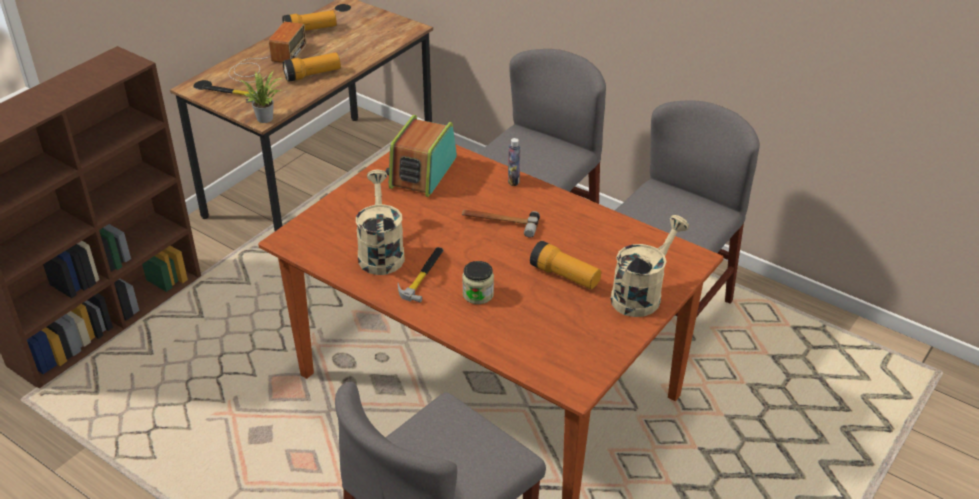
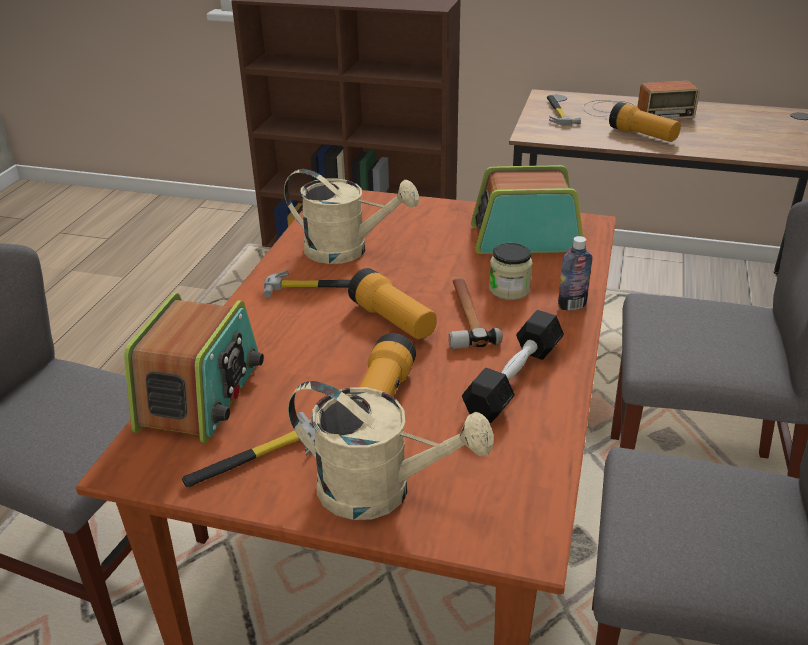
camera: 70 degrees right, 5 degrees down
potted plant [240,71,282,123] -> none
flashlight [282,10,337,31] -> flashlight moved to [348,268,437,340]
beige watering can [356,170,405,275] -> beige watering can turned 45 degrees clockwise [284,169,419,264]
jar [462,261,494,304] -> jar moved to [489,243,533,300]
none -> radio [124,293,264,444]
none -> hammer [182,412,315,487]
none -> black dumbbell [462,310,564,423]

